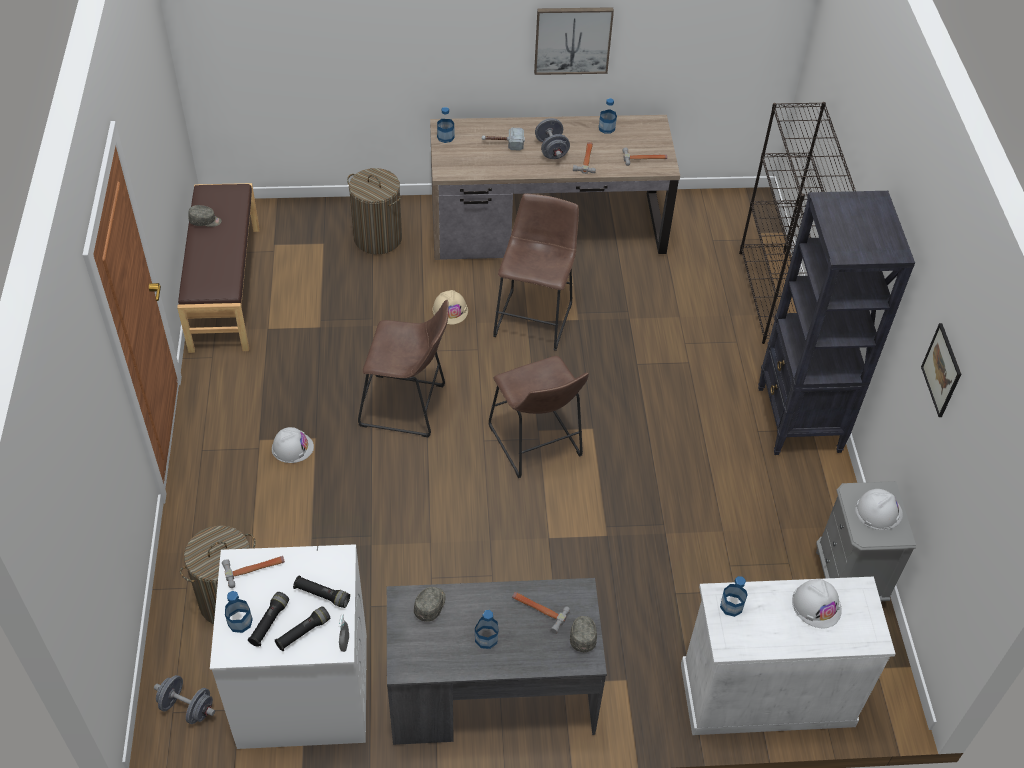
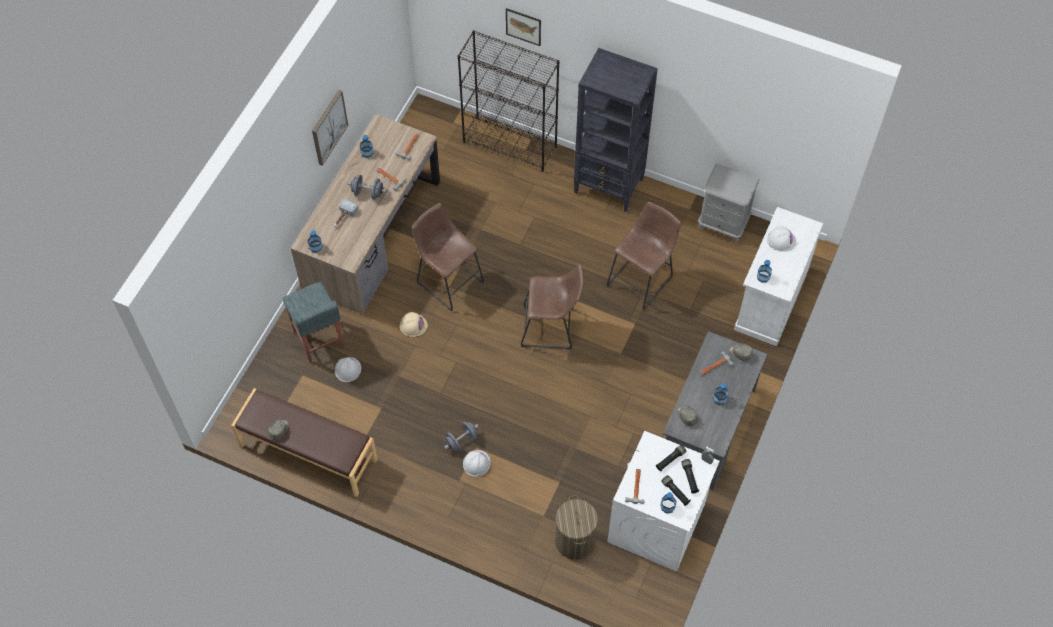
camera: 60 degrees left, 10 degrees up
grey dumbbell [154,675,215,724] -> grey dumbbell moved to [444,422,479,452]
laundry basket [347,168,402,254] -> grey stool [283,282,344,362]
brown stool [358,300,449,438] -> brown stool moved to [607,202,681,310]
white hard hat [855,489,903,530] -> white hard hat moved to [335,357,361,382]
picture [921,323,961,417] -> picture moved to [506,8,541,46]

